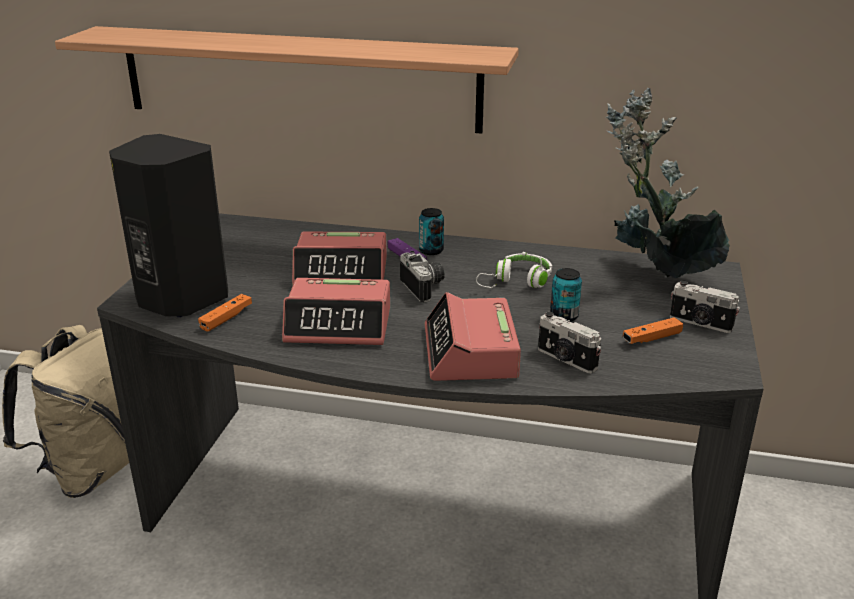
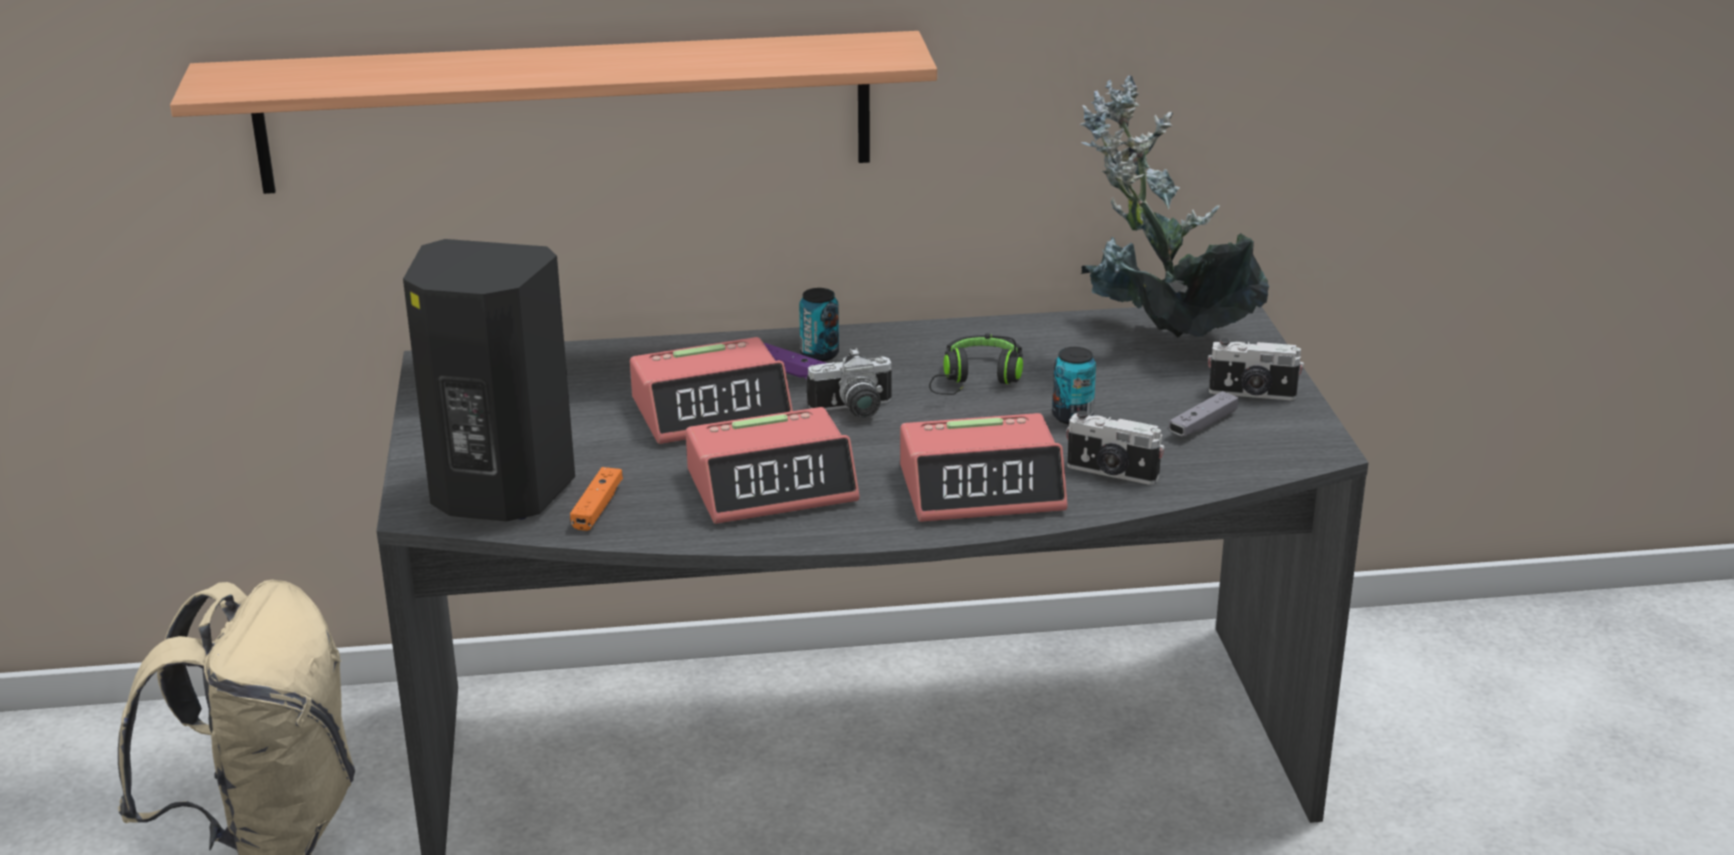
camera: 20 degrees left, 0 degrees up
camera [400,252,445,302] -> camera turned 120 degrees clockwise [807,348,892,418]
alarm clock [425,292,521,381] -> alarm clock turned 75 degrees counterclockwise [900,413,1067,522]
white headphones [476,252,552,288] -> black headphones [929,333,1023,395]
orange game controller [623,317,683,344] -> grey game controller [1168,391,1238,437]

